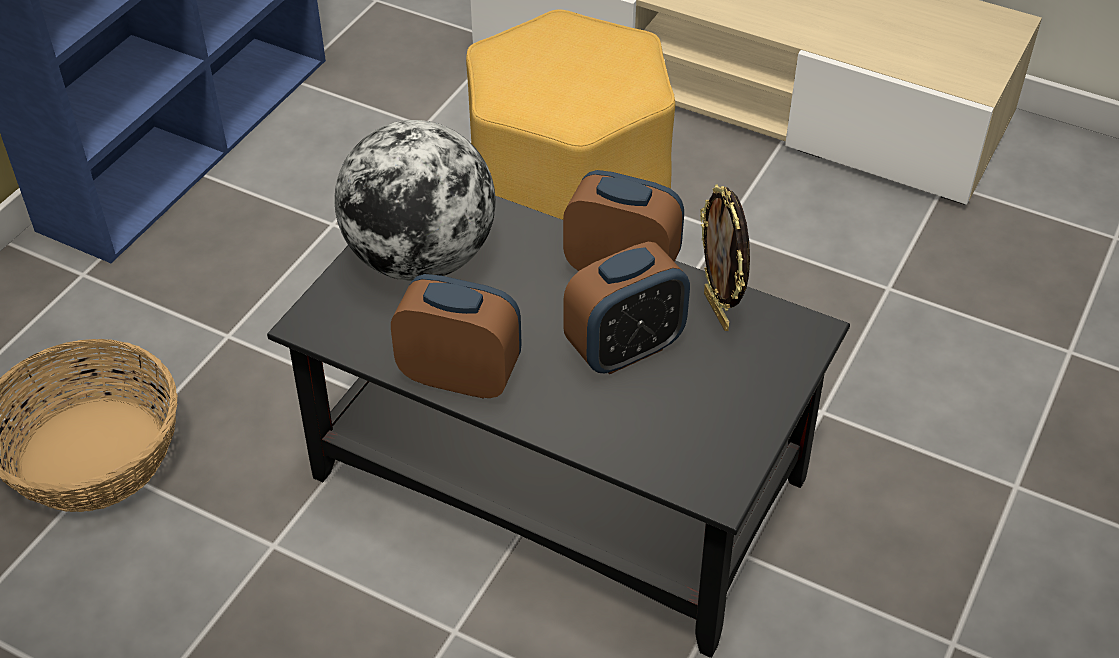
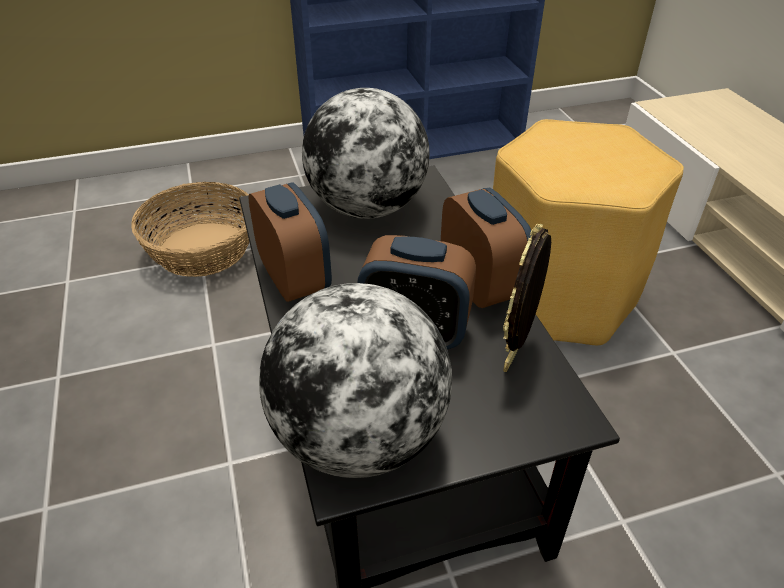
camera: 45 degrees right, 5 degrees down
none -> globe [259,283,452,478]

